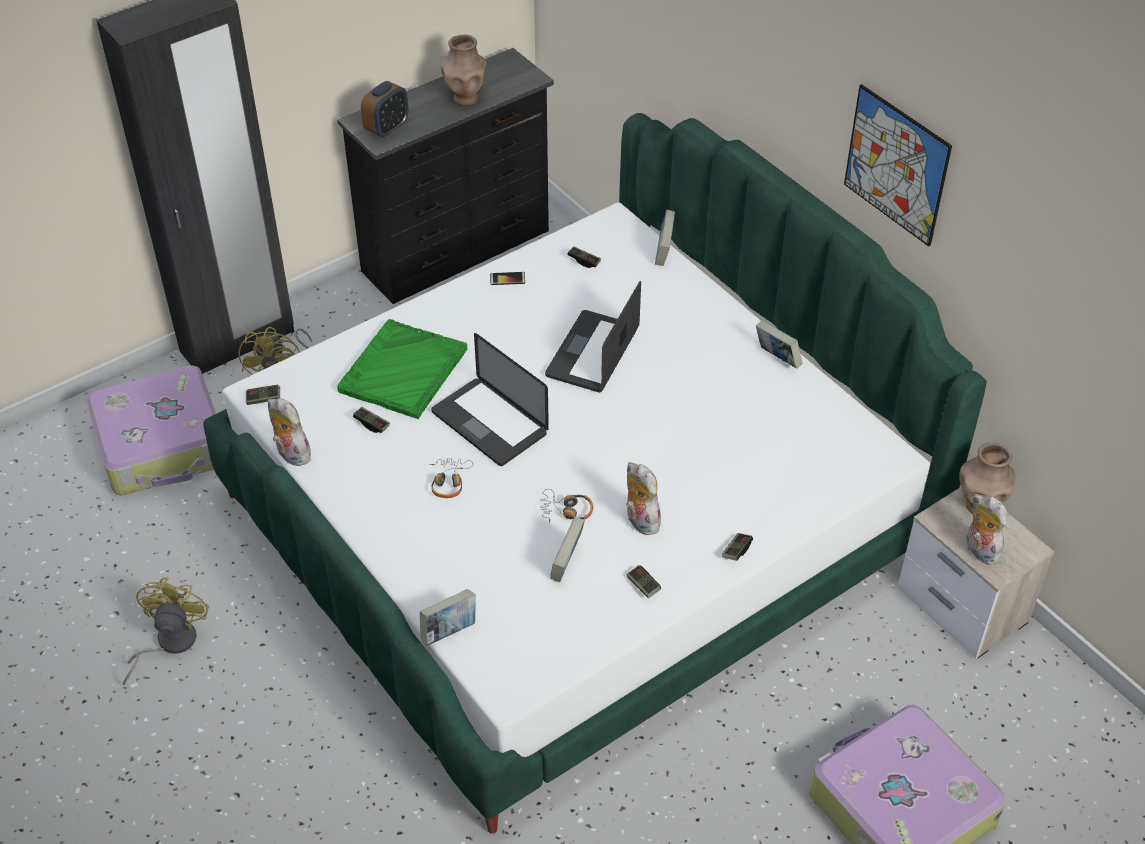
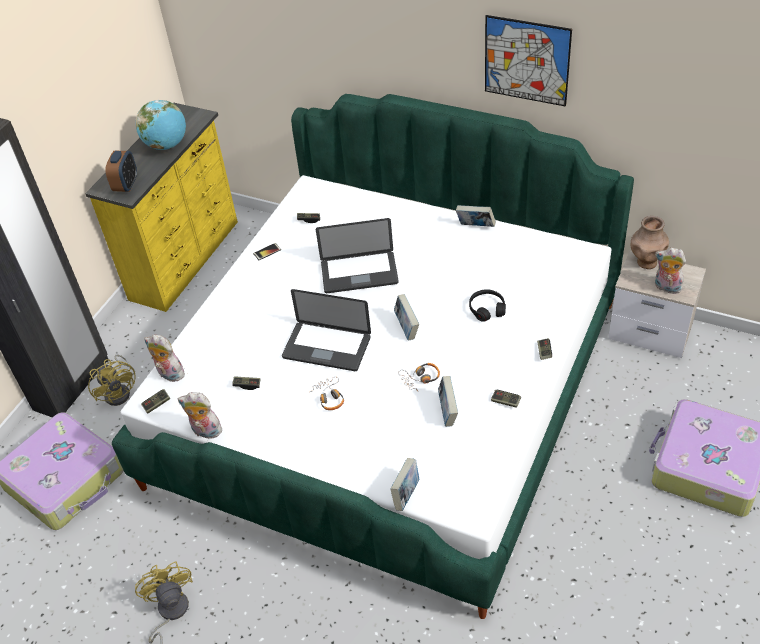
camera: 25 degrees left, 0 degrees up
black dresser [337,48,554,304] -> yellow dresser [85,103,238,312]
green tray [337,319,467,419] -> none
brown vase [441,34,487,106] -> globe [136,100,186,150]
laptop [545,281,641,393] -> laptop turned 90 degrees counterclockwise [316,218,399,293]
plush toy [626,462,661,535] -> plush toy moved to [144,335,187,382]
book [655,210,675,266] -> book moved to [394,294,419,340]
none -> black headphones [469,289,506,322]

